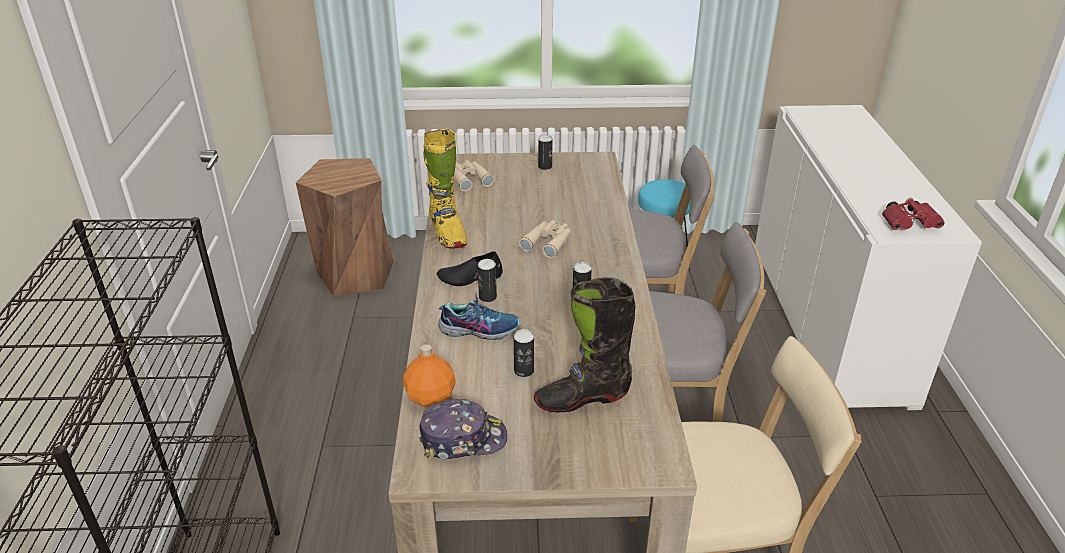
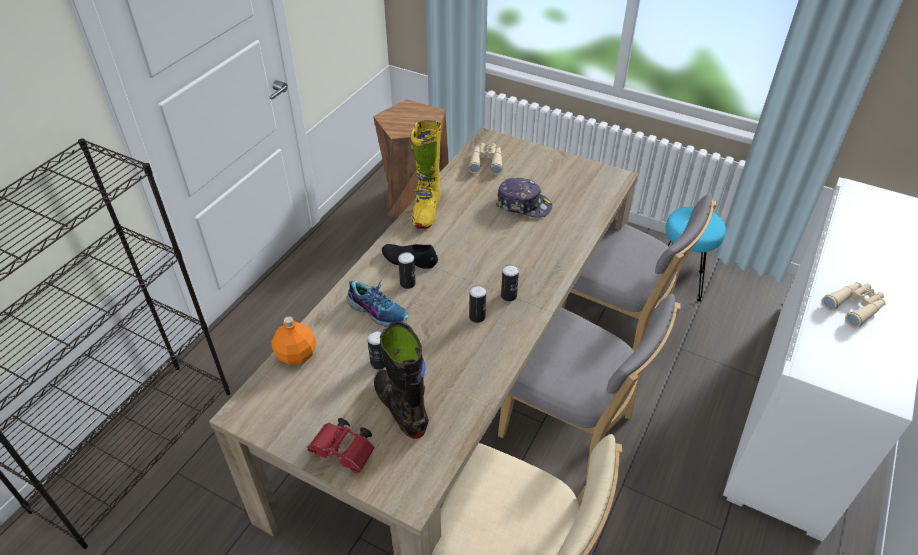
camera: 30 degrees right, 10 degrees up
cap [419,399,507,459] -> cap moved to [496,178,552,218]
beige binoculars [518,220,571,259] -> beige binoculars moved to [822,282,886,328]
black boot [534,277,636,412] -> black boot turned 45 degrees clockwise [374,321,429,439]
can [538,135,553,170] -> can moved to [501,265,519,301]
red binoculars [882,198,945,230] -> red binoculars moved to [307,418,375,473]

